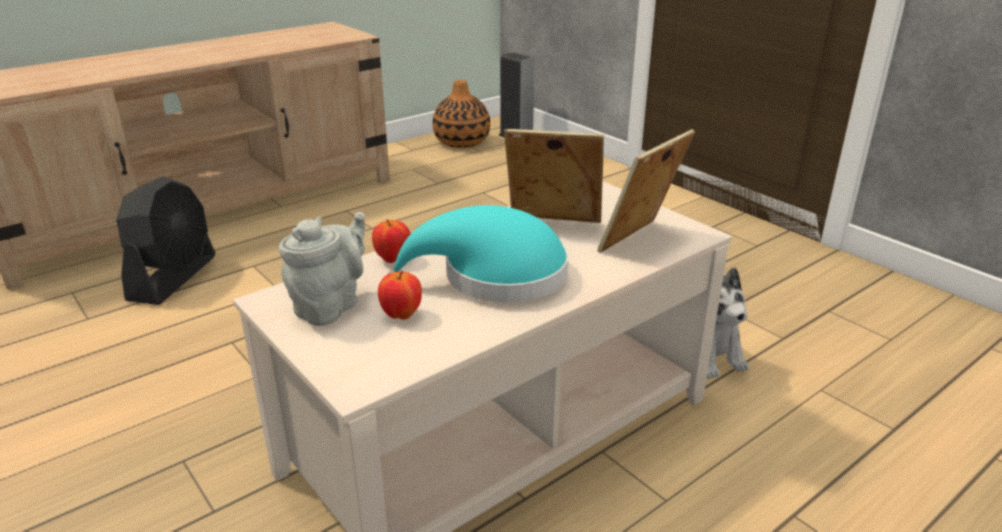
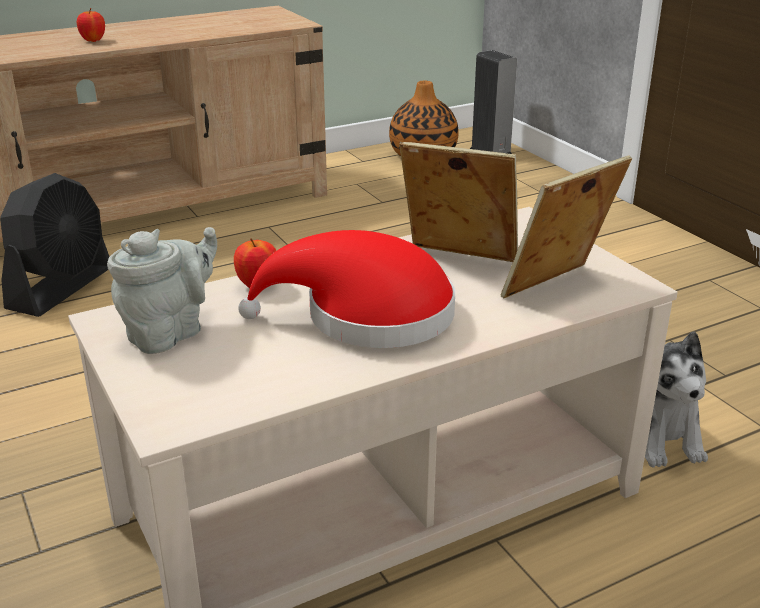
camera: 10 degrees right, 0 degrees up
apple [378,271,422,320] -> apple moved to [77,8,105,42]
turquoise hat [387,205,568,303] -> red hat [238,230,455,348]

